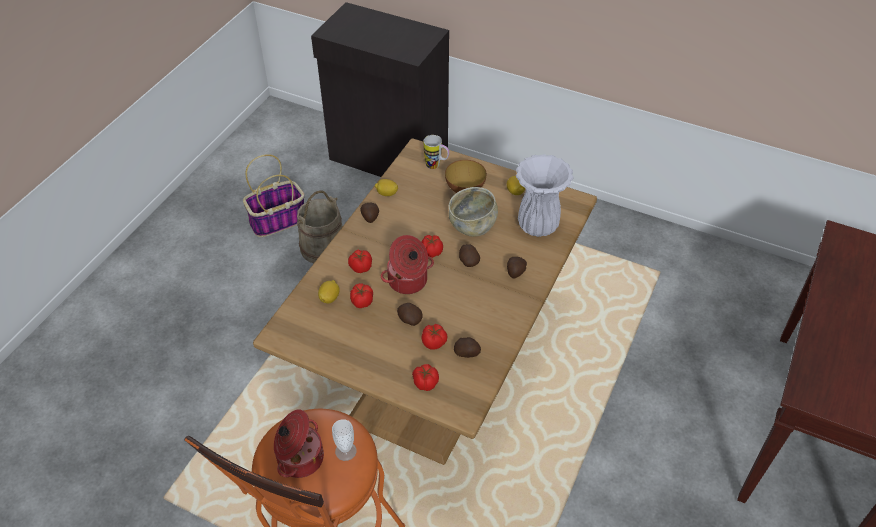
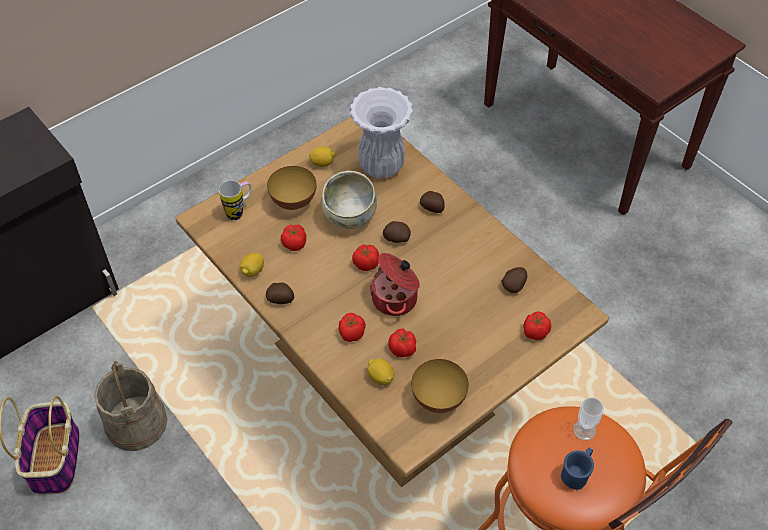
camera: 65 degrees left, 5 degrees up
cooking pot [274,409,324,478] -> blue mug [561,448,594,490]
potato [397,303,423,326] -> none
tomato [421,324,447,350] -> tomato moved to [281,224,306,251]
none -> bowl [411,359,469,413]

